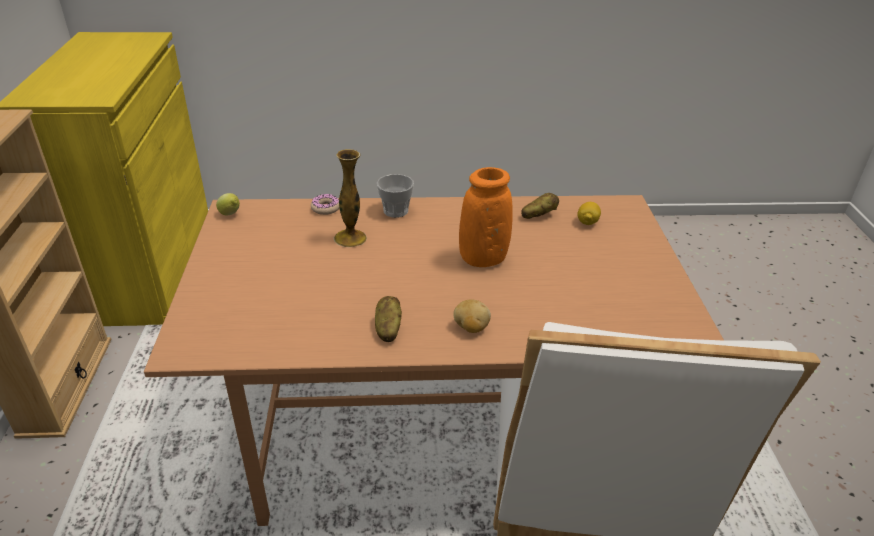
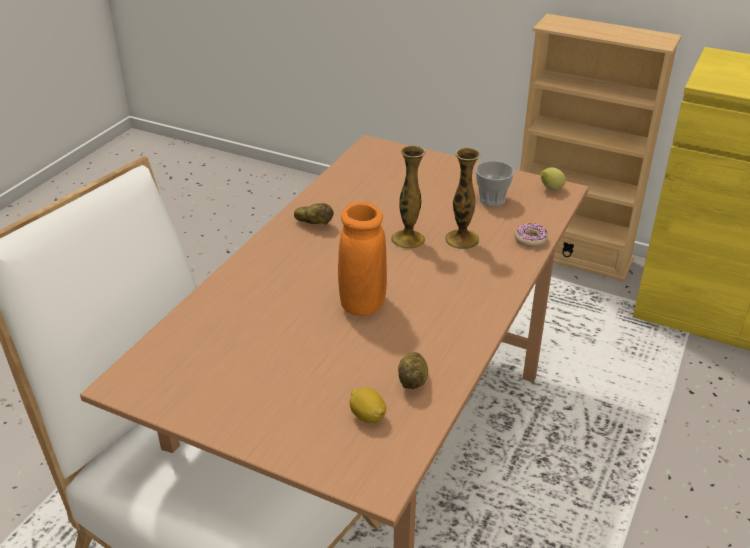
camera: 120 degrees right, 0 degrees up
cup [377,174,414,218] -> cup moved to [475,161,515,206]
potato [453,299,491,333] -> none
none -> vase [391,146,426,249]

